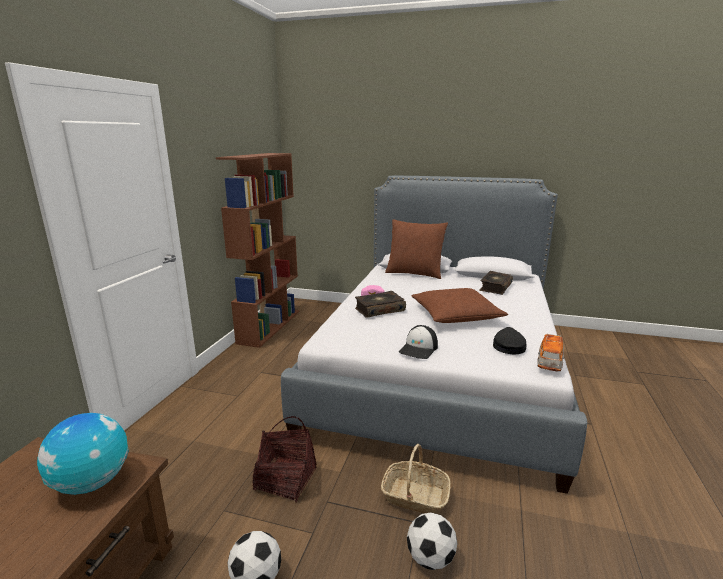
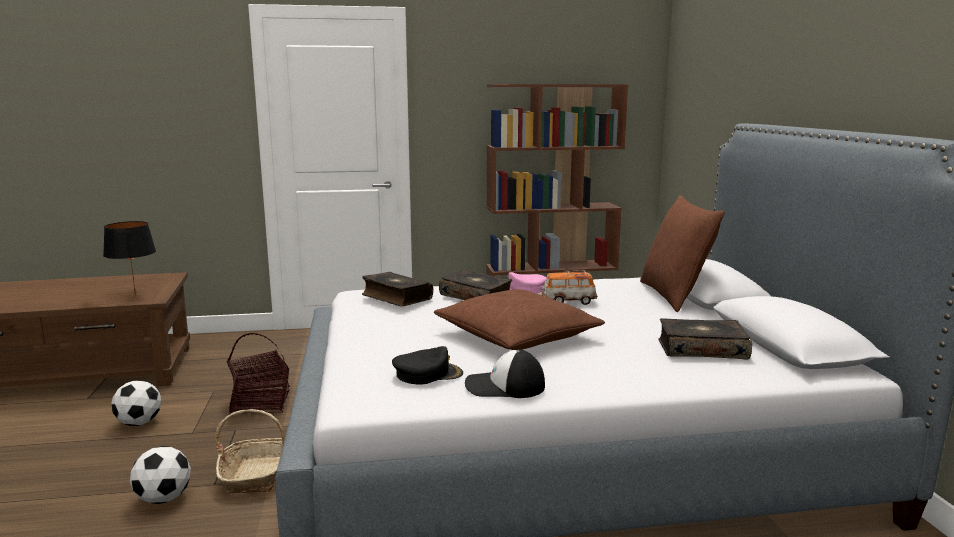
camera: 65 degrees right, 5 degrees down
globe [37,413,129,495] -> black table lamp [103,221,156,295]
cap [399,325,438,359] -> cap moved to [465,349,545,398]
toy car [537,333,564,371] -> toy car moved to [542,270,597,305]
none -> book [362,272,433,307]

